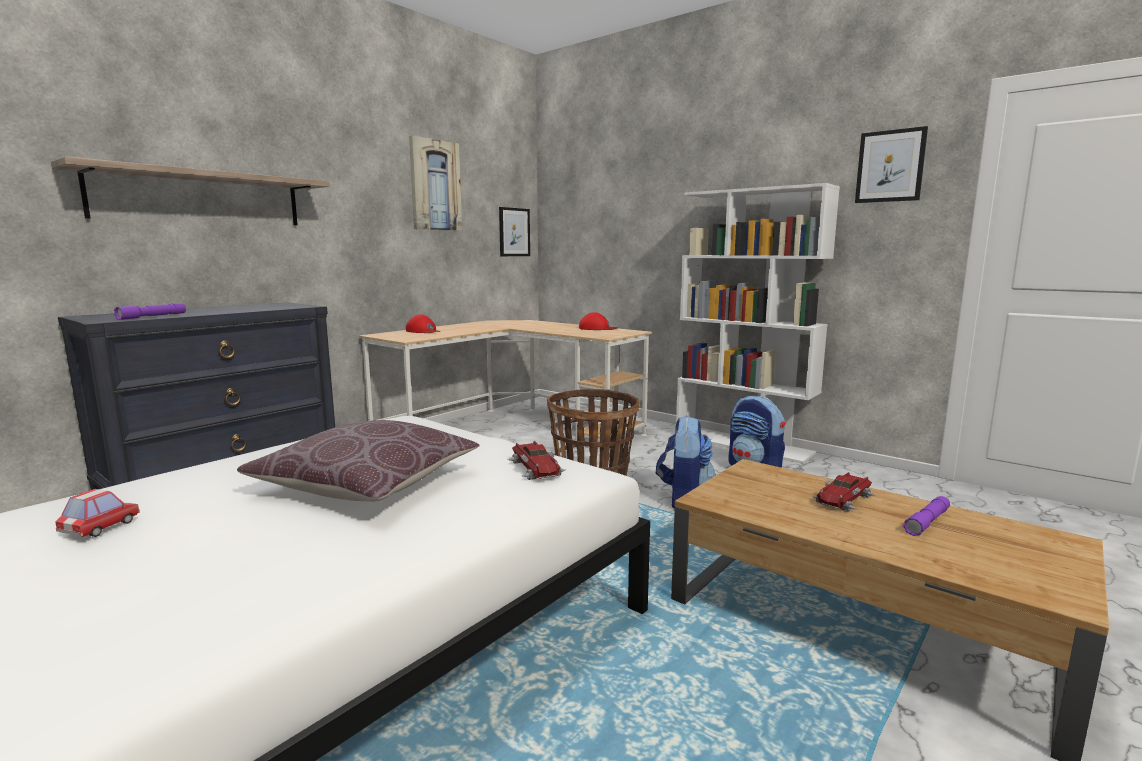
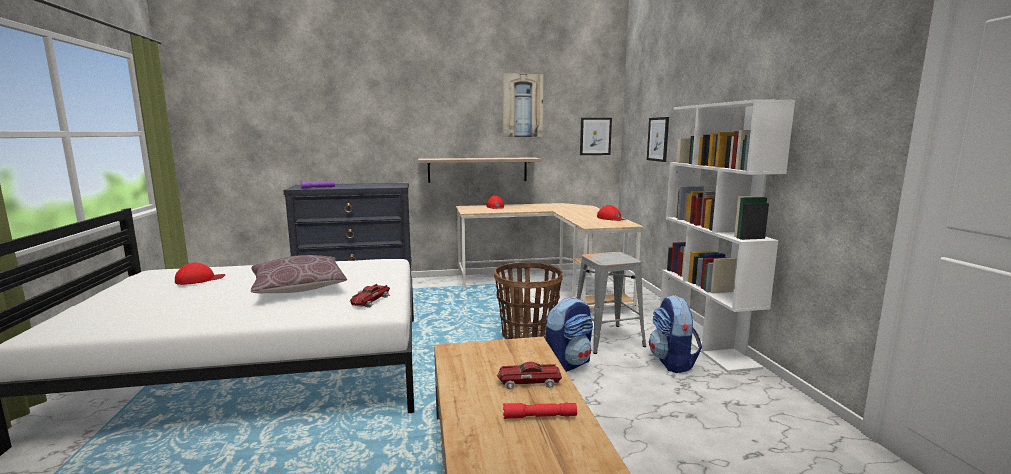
camera: 40 degrees right, 0 degrees up
shelf [51,156,330,225] -> shelf moved to [418,157,541,183]
toy car [55,489,140,537] -> red cap [175,263,226,285]
picture [855,126,928,203] -> picture moved to [647,117,669,162]
purple flashlight [903,496,950,536] -> red flashlight [503,402,577,419]
none -> grey stool [577,252,646,354]

